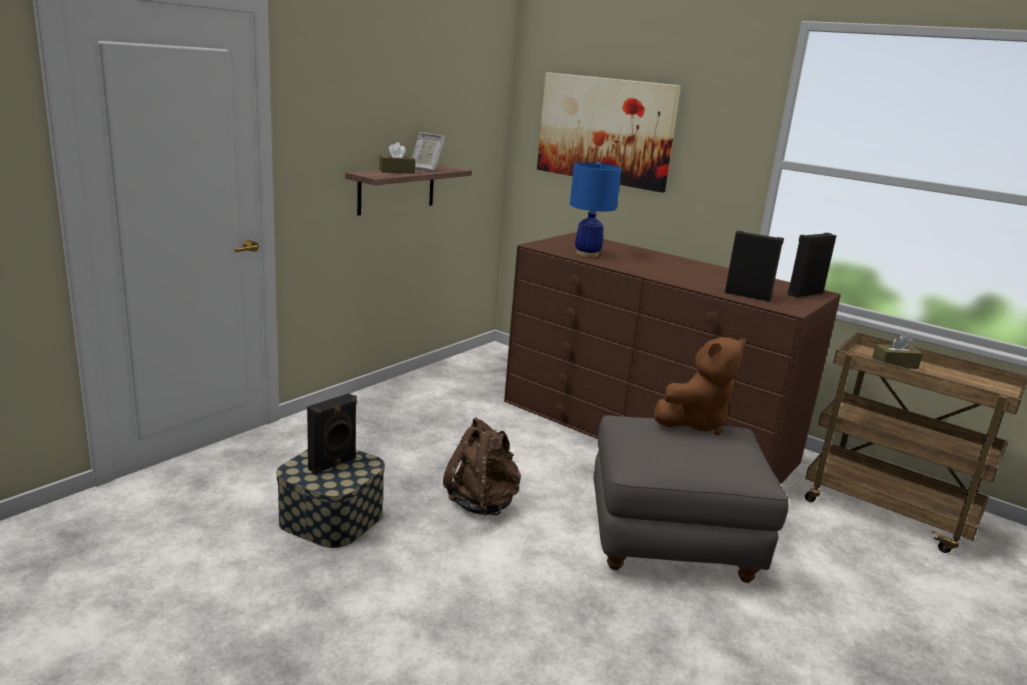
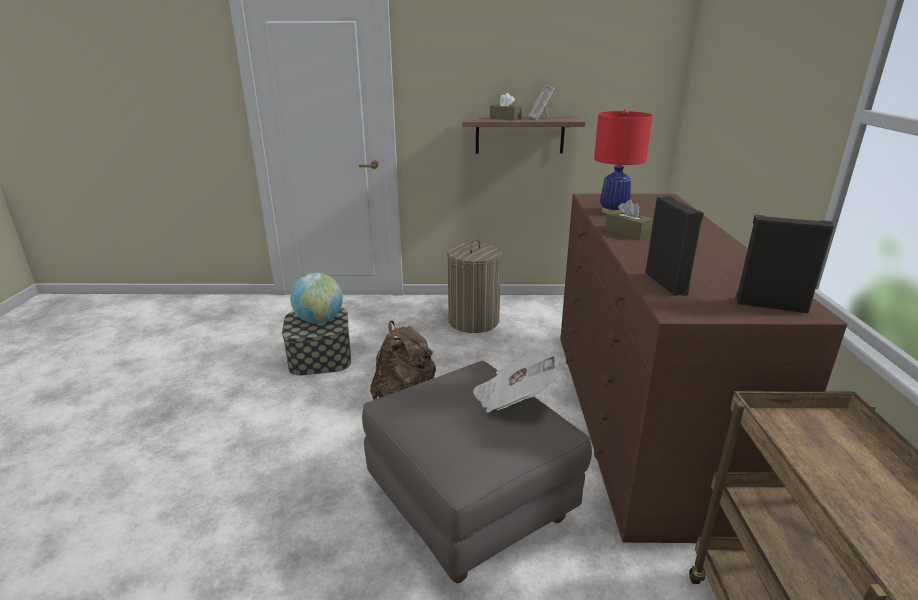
camera: 55 degrees right, 5 degrees up
black speaker [307,393,357,475] -> globe [290,273,343,324]
picture [537,72,681,193] -> none
blue table lamp [570,162,622,258] -> red table lamp [594,110,653,214]
brown plush toy [654,337,747,435] -> newspaper [473,351,559,413]
brown tissue box [872,334,923,369] -> brown tissue box moved to [605,200,653,240]
none -> laundry basket [447,239,502,333]

